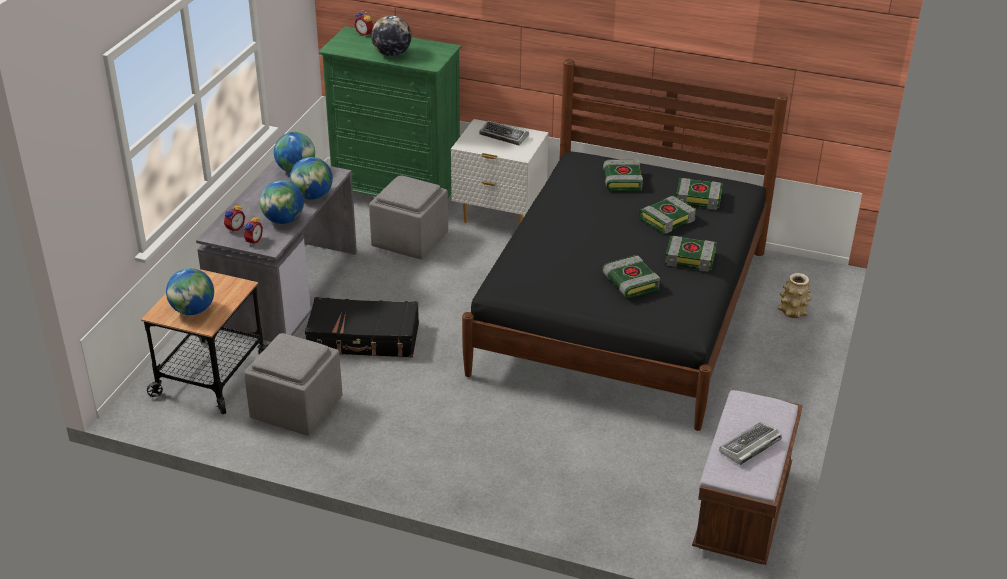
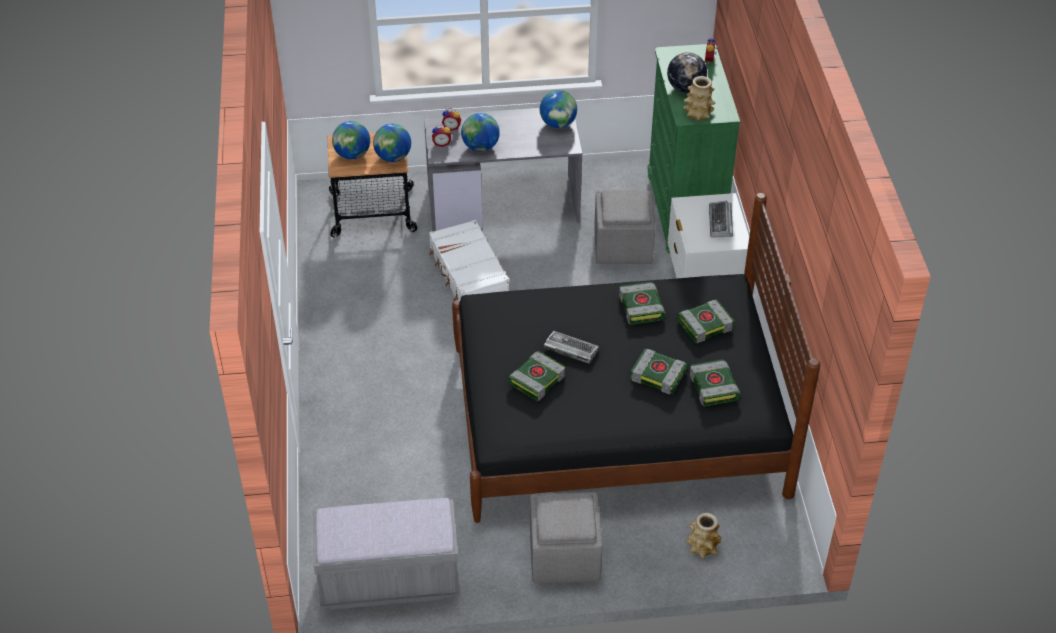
camera: 65 degrees right, 10 degrees up
grey ottoman [244,333,343,436] -> grey ottoman moved to [530,492,602,583]
globe [290,157,333,200] -> globe moved to [373,124,411,162]
black suitcase [305,297,419,358] -> white suitcase [429,220,510,301]
book [665,236,717,272] -> book moved to [619,282,666,325]
brown bench [692,389,803,565] -> grey bench [313,498,460,610]
keyboard [719,422,782,465] -> keyboard moved to [544,331,599,364]
none -> vase [683,76,715,120]

